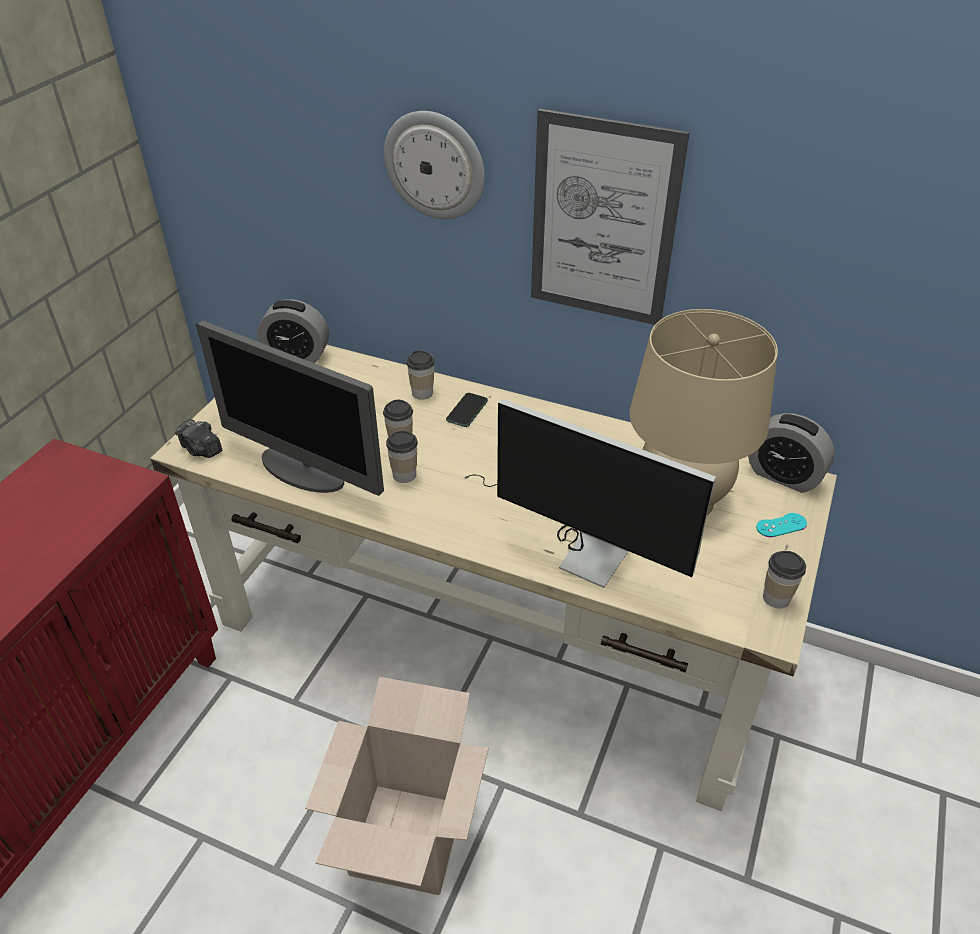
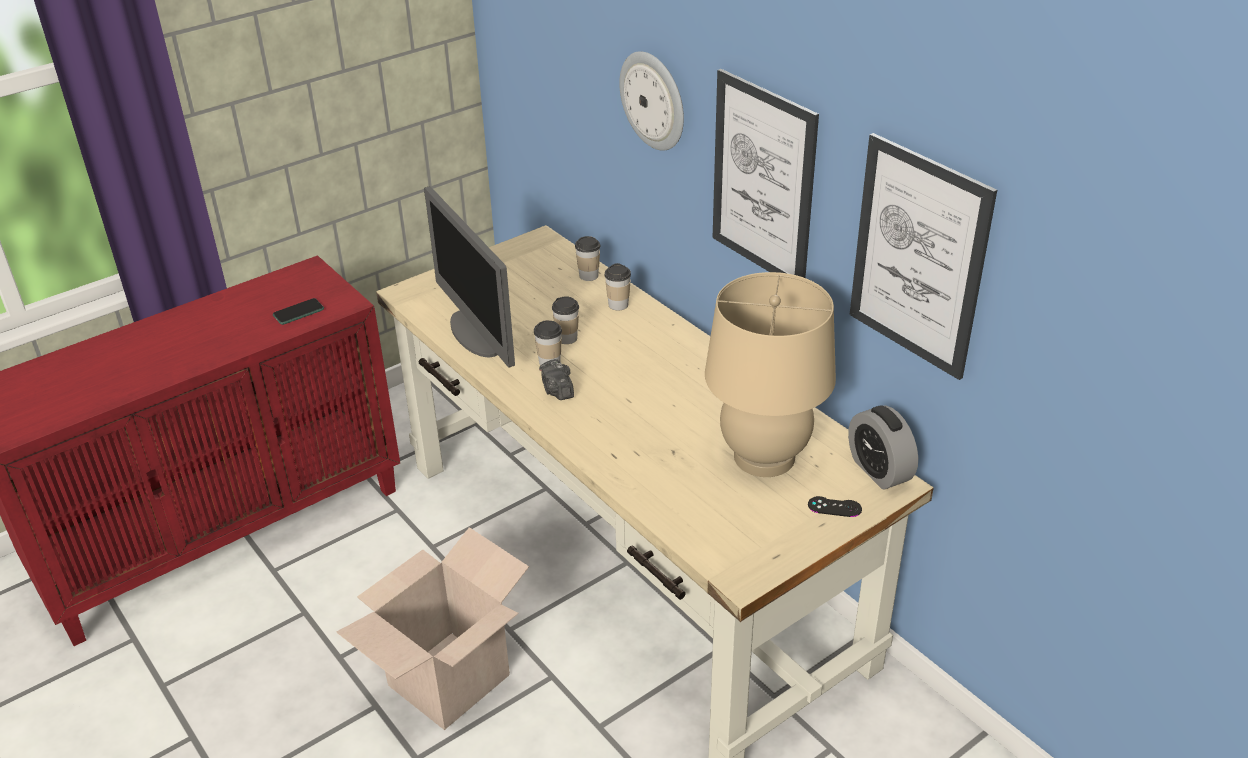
camera: 30 degrees right, 5 degrees down
camera [175,419,222,458] -> camera moved to [539,359,574,400]
alarm clock [257,299,329,363] -> none
phone [446,393,488,427] -> phone moved to [273,298,324,325]
monitor [464,399,716,588] -> none
turquoise game controller [756,513,807,537] -> black game controller [808,496,862,517]
cup [763,551,806,609] -> cup moved to [575,236,600,281]
none -> picture [850,133,997,380]

